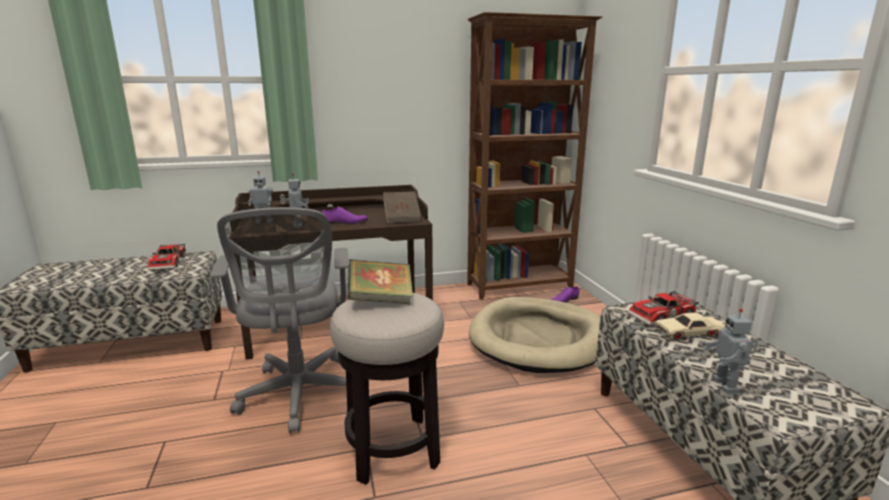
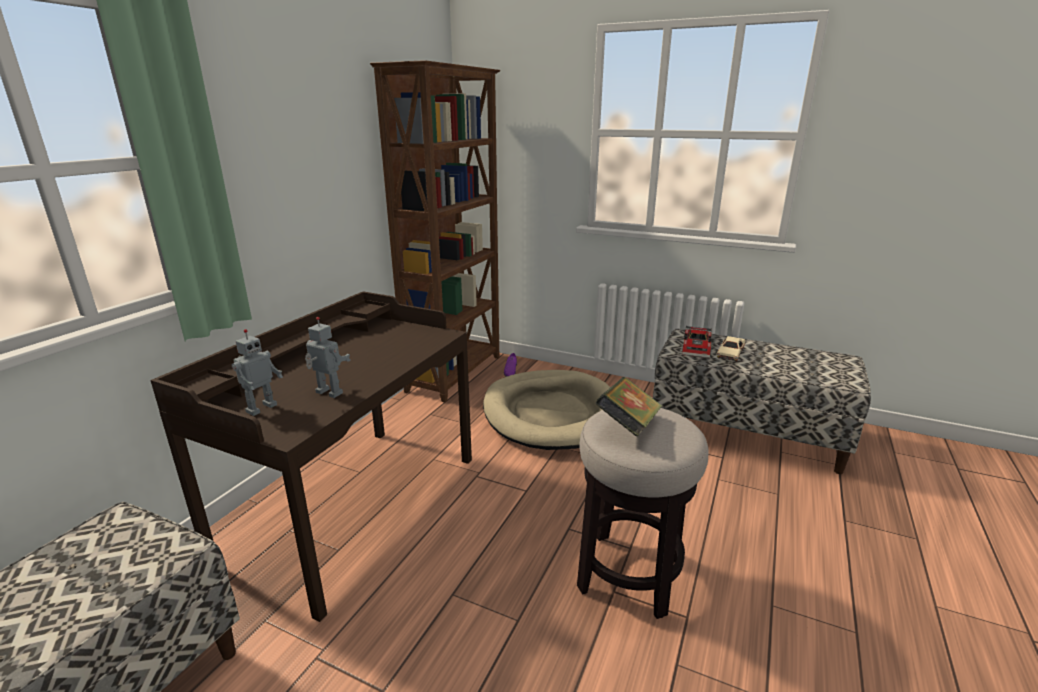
camera: 50 degrees left, 5 degrees up
toy car [148,243,186,270] -> none
grey office chair [211,207,349,433] -> none
purple shoe [322,206,368,224] -> none
brown book [383,191,422,223] -> none
toy robot [703,308,758,393] -> none

